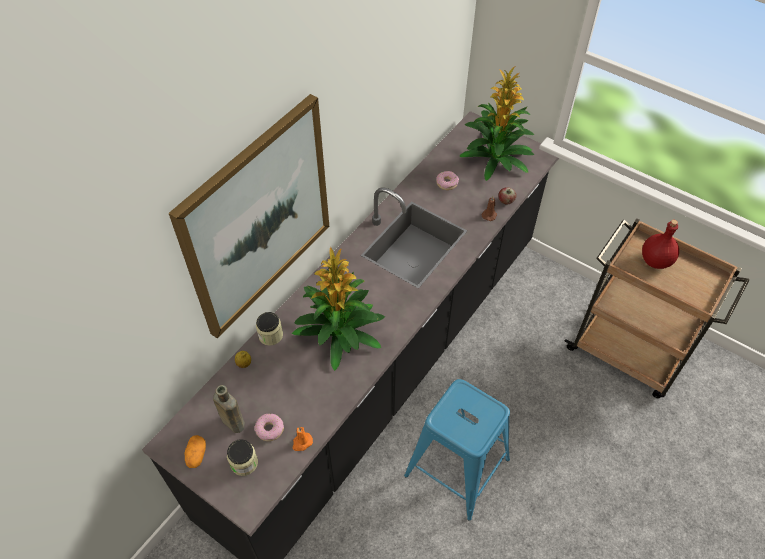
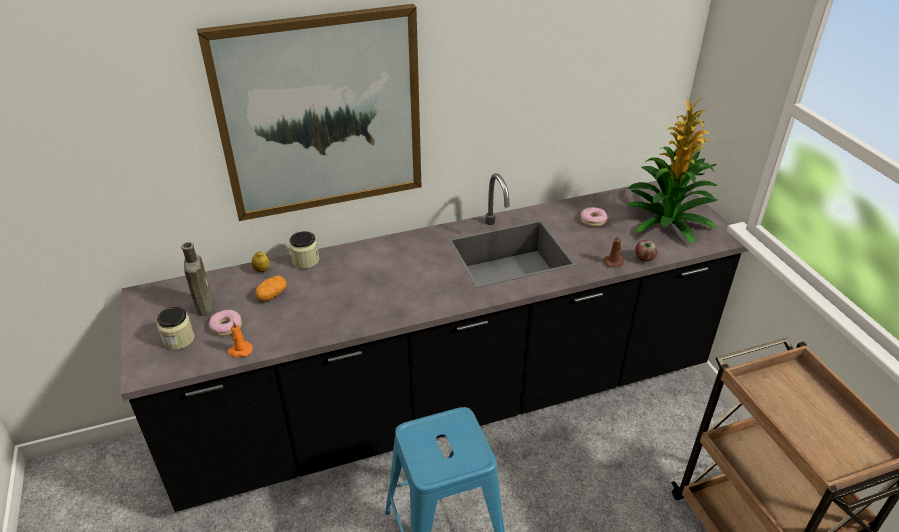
camera: 35 degrees right, 15 degrees down
potato [185,435,206,468] -> potato moved to [256,275,287,301]
potted plant [292,247,385,371] -> none
red bottle [642,220,679,269] -> none

